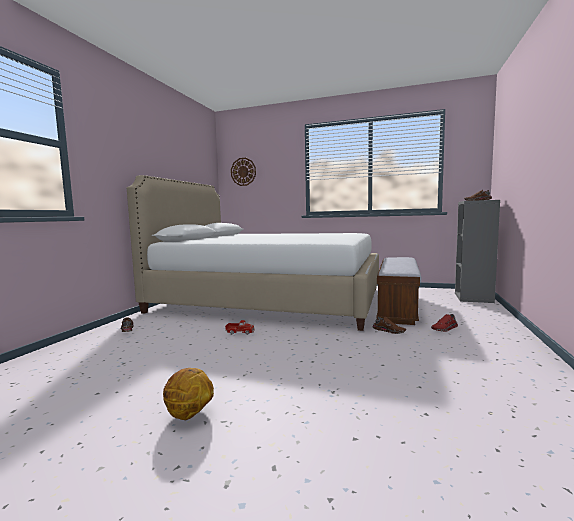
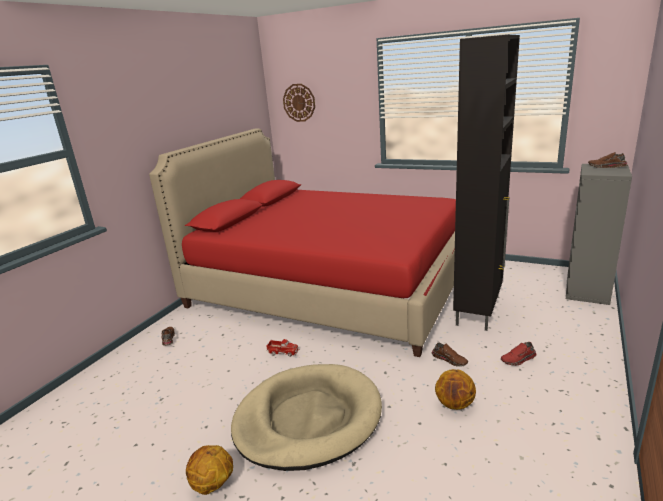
camera: 10 degrees right, 15 degrees up
white bed [127,175,379,331] -> red bed [149,129,456,357]
bench [376,257,421,325] -> black cabinet [453,35,520,331]
none -> beige dog bed [231,364,382,471]
none -> basketball [435,369,476,410]

